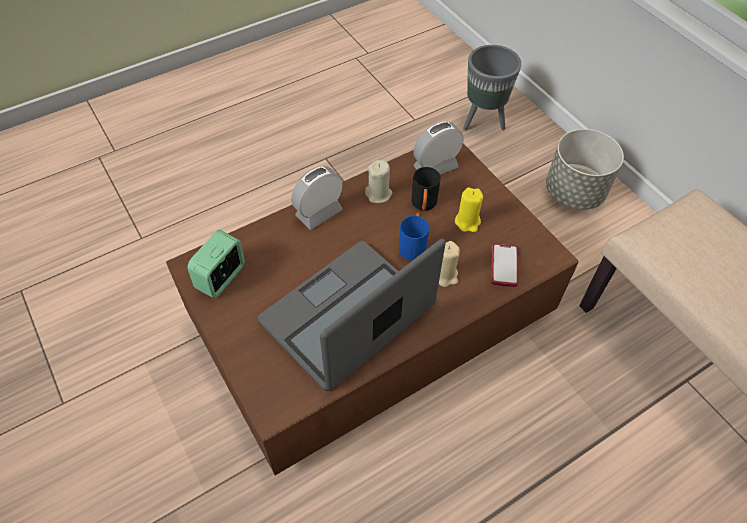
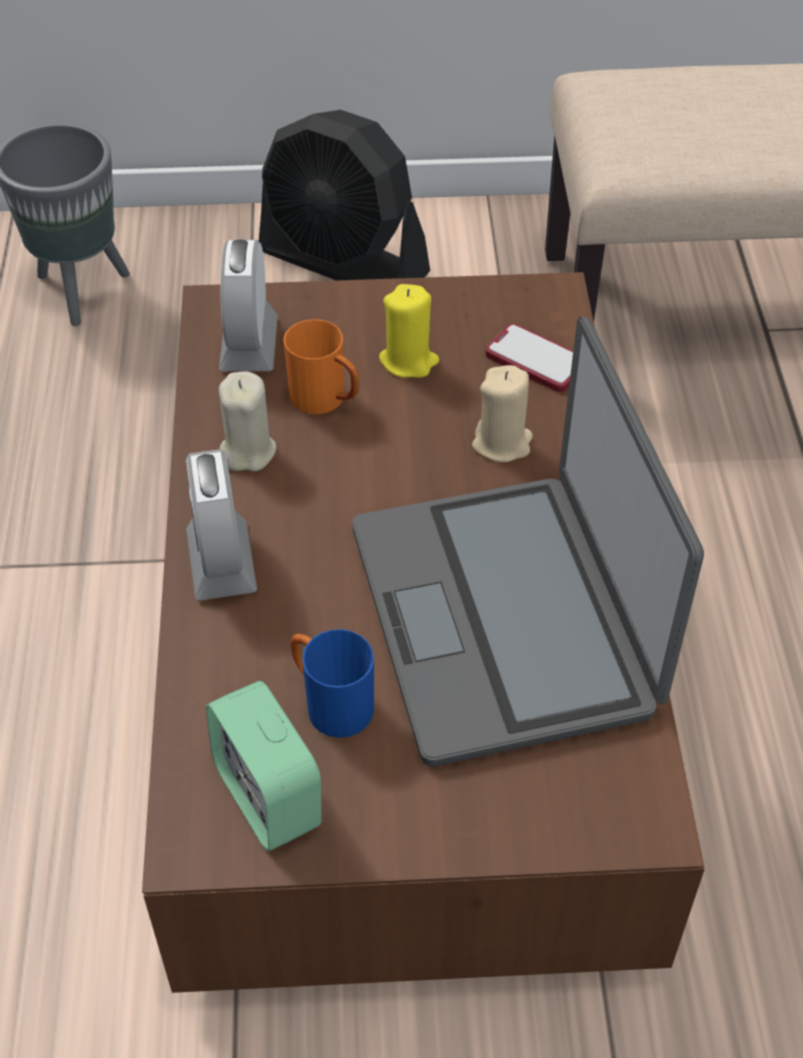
camera: 60 degrees left, 5 degrees down
blue mug [399,212,429,261] -> blue mug moved to [291,629,374,737]
black mug [411,167,441,211] -> orange mug [284,319,359,415]
grey planter [546,129,624,210] -> black fan [259,110,430,280]

